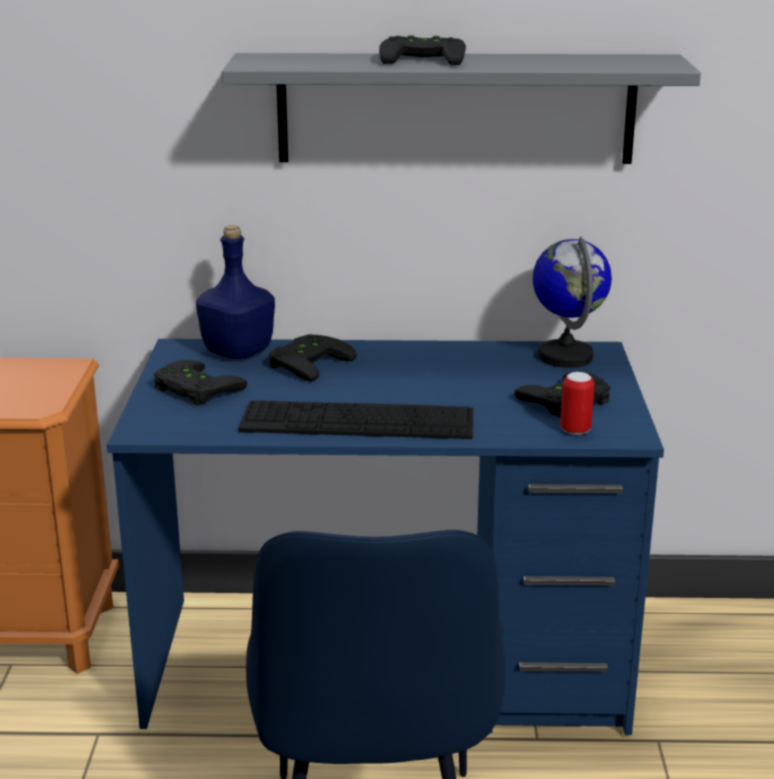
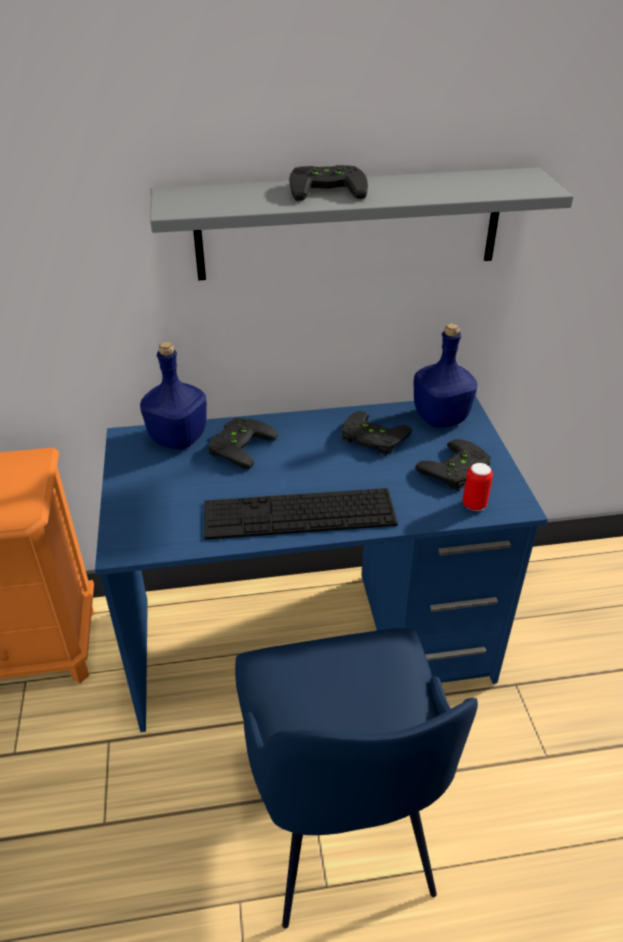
camera: 10 degrees left, 15 degrees up
black game controller [154,360,247,406] -> black game controller moved to [342,411,412,456]
globe [533,236,612,368] -> blue bottle [413,323,477,428]

